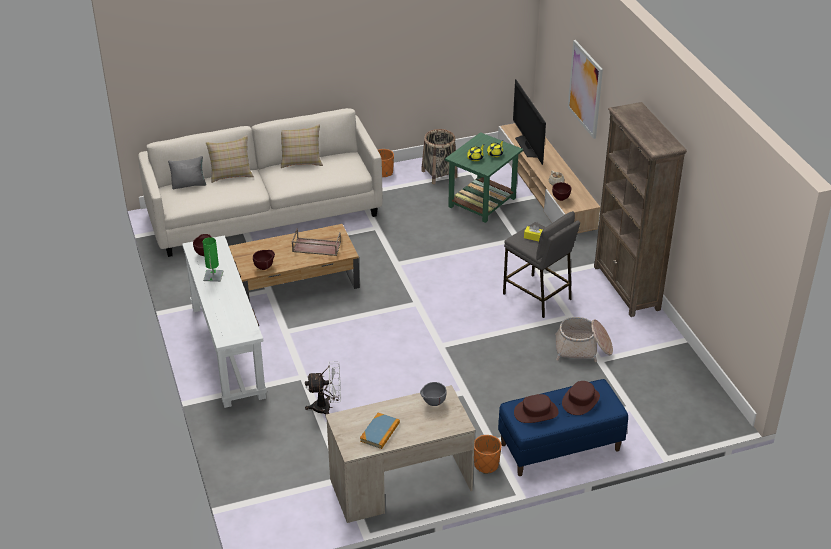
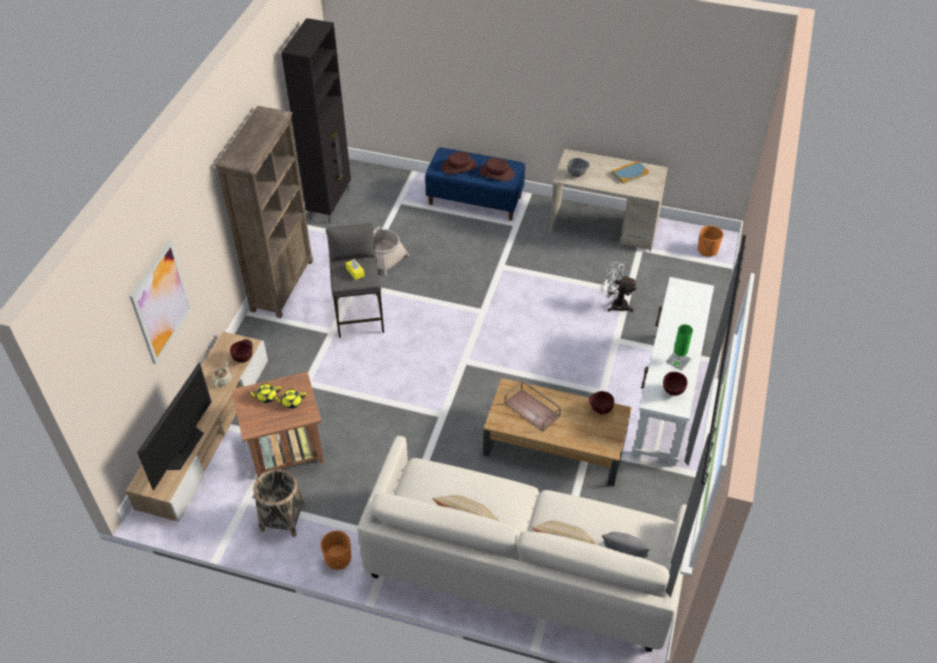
camera: 145 degrees left, 10 degrees up
green side table [445,132,523,223] -> brown side table [232,371,324,477]
orange planter [474,435,502,474] -> orange planter moved to [698,225,723,257]
none -> black cabinet [281,18,351,224]

